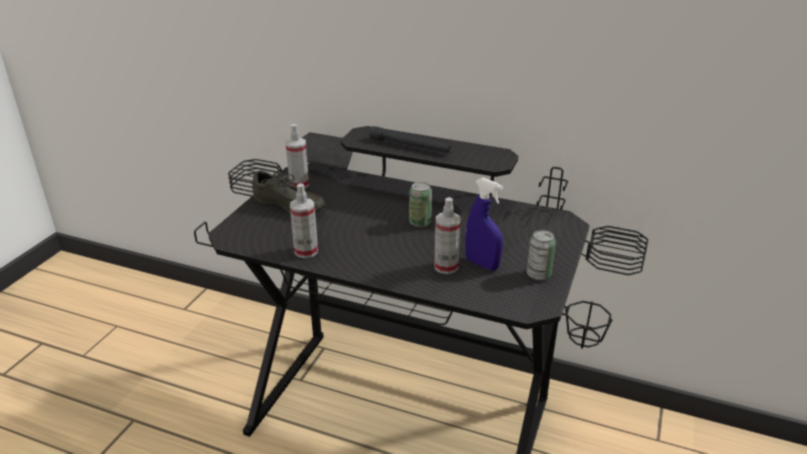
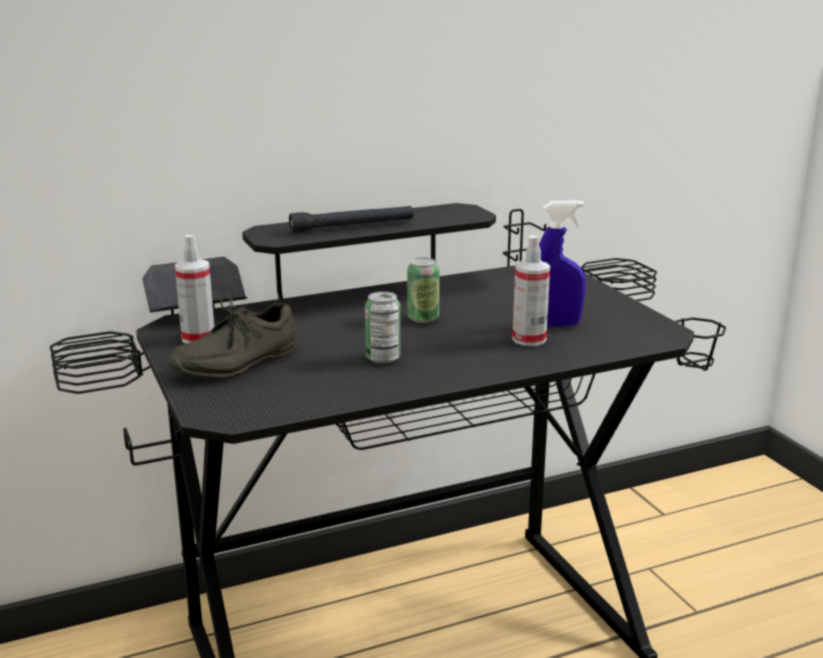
camera: 45 degrees left, 10 degrees down
grey shoe [252,171,325,213] -> grey shoe turned 150 degrees clockwise [168,283,297,378]
spray bottle [290,183,318,258] -> none
can [527,230,556,280] -> can moved to [365,291,401,364]

